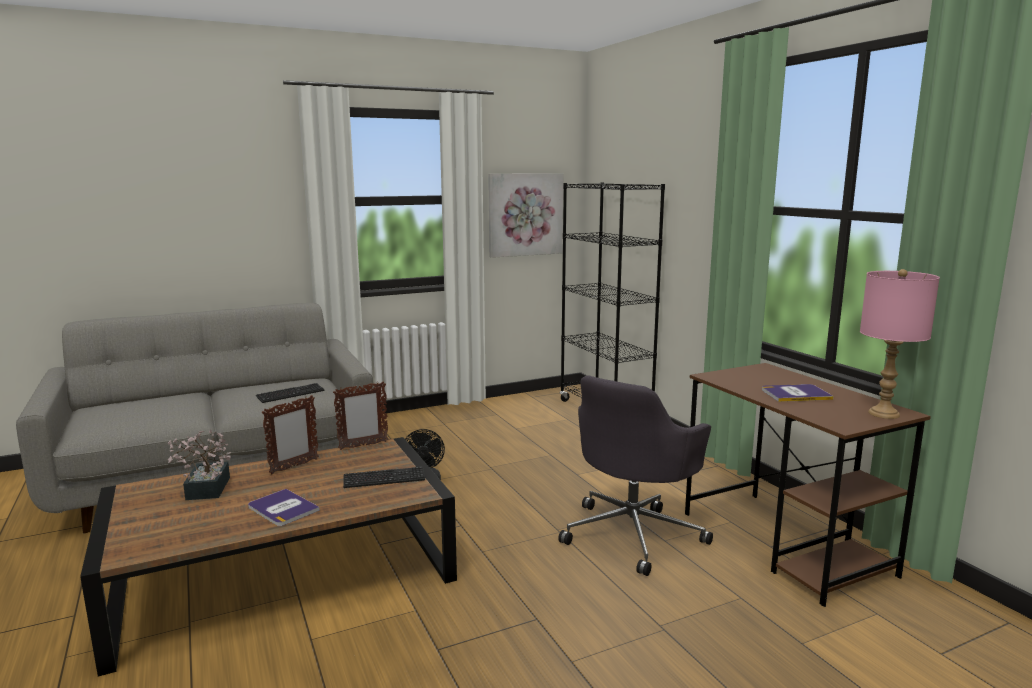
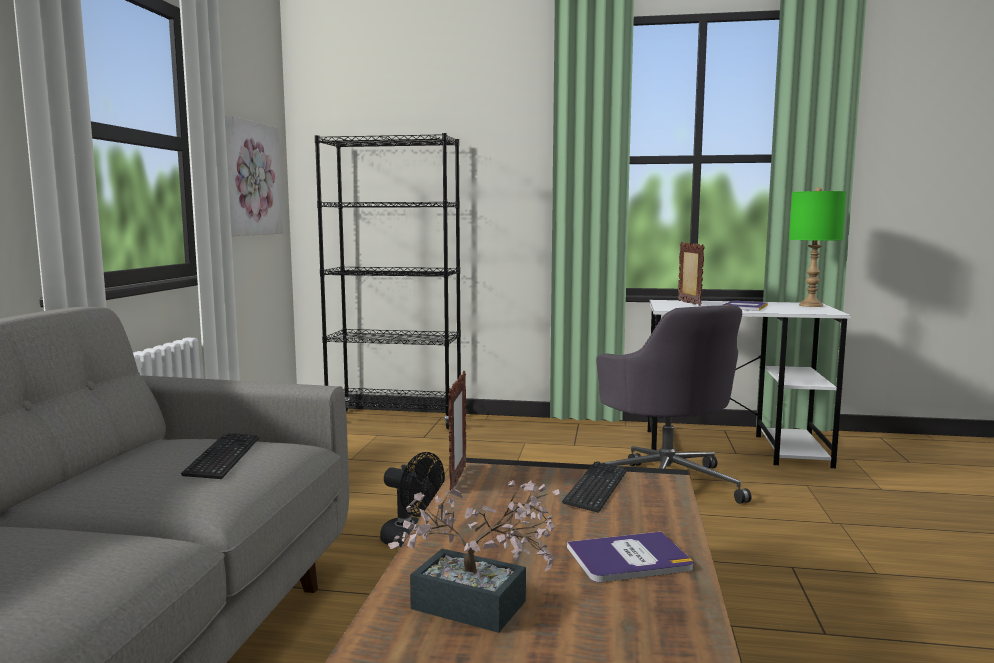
camera: 55 degrees left, 5 degrees down
picture frame [262,395,319,474] -> picture frame moved to [678,242,705,306]
brown desk [685,363,931,607] -> white desk [647,300,851,468]
pink table lamp [860,269,940,419] -> green table lamp [789,187,846,307]

